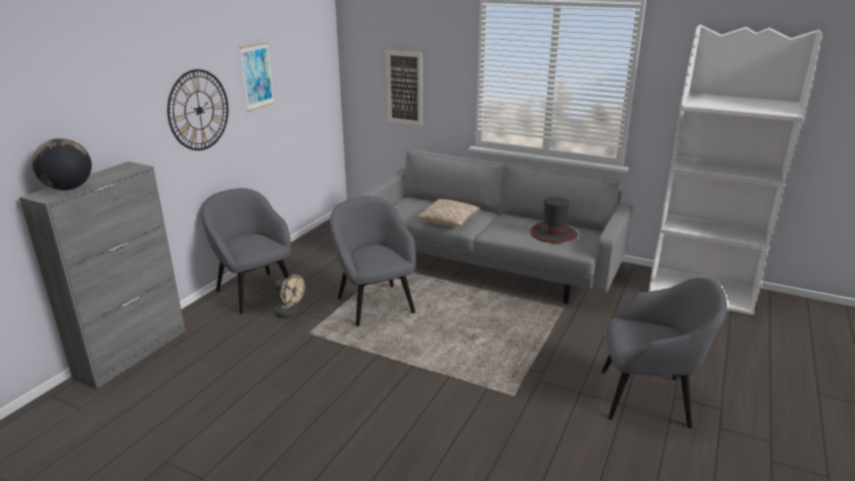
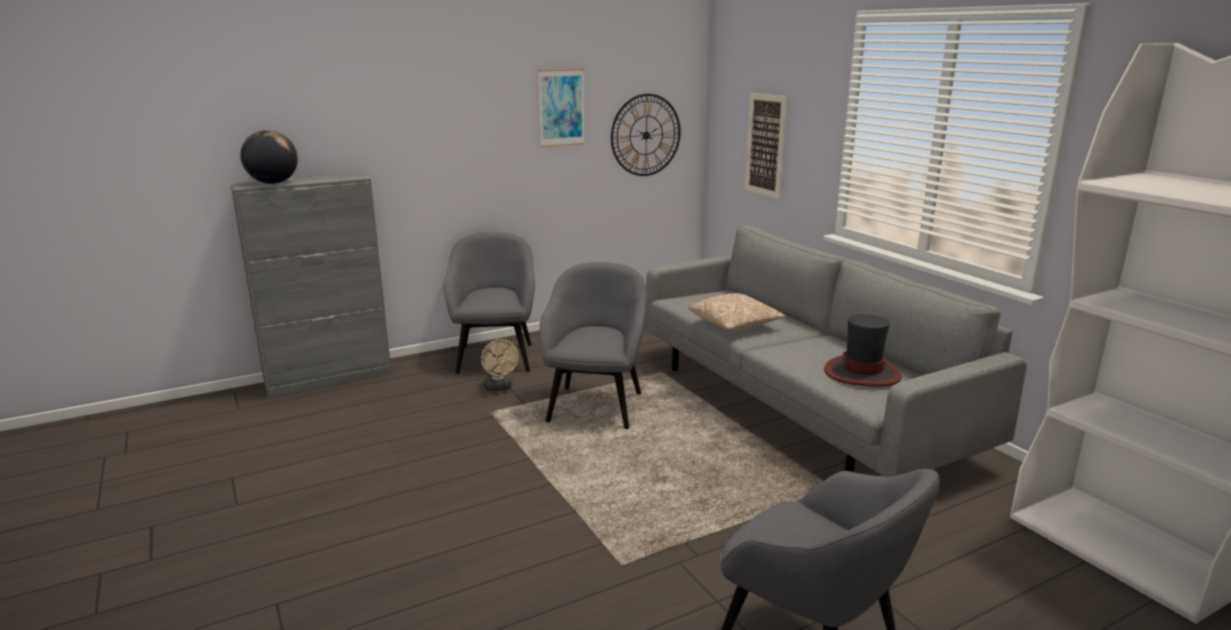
camera: 35 degrees right, 5 degrees down
wall clock [167,69,228,151] -> wall clock moved to [611,94,681,176]

